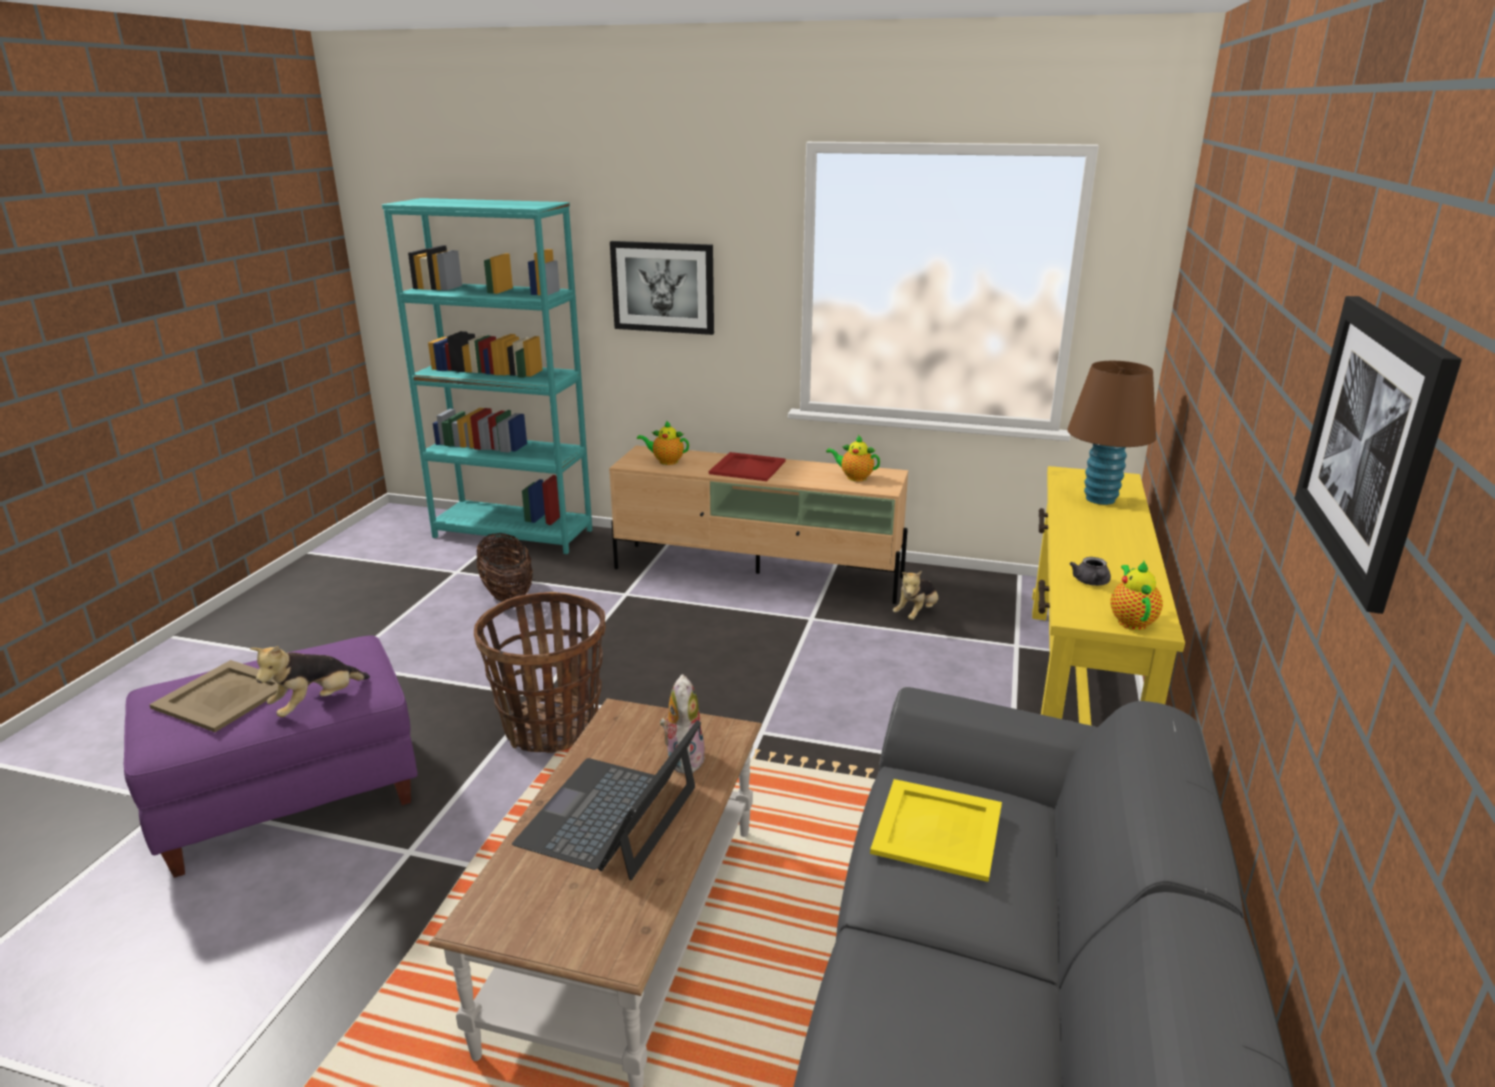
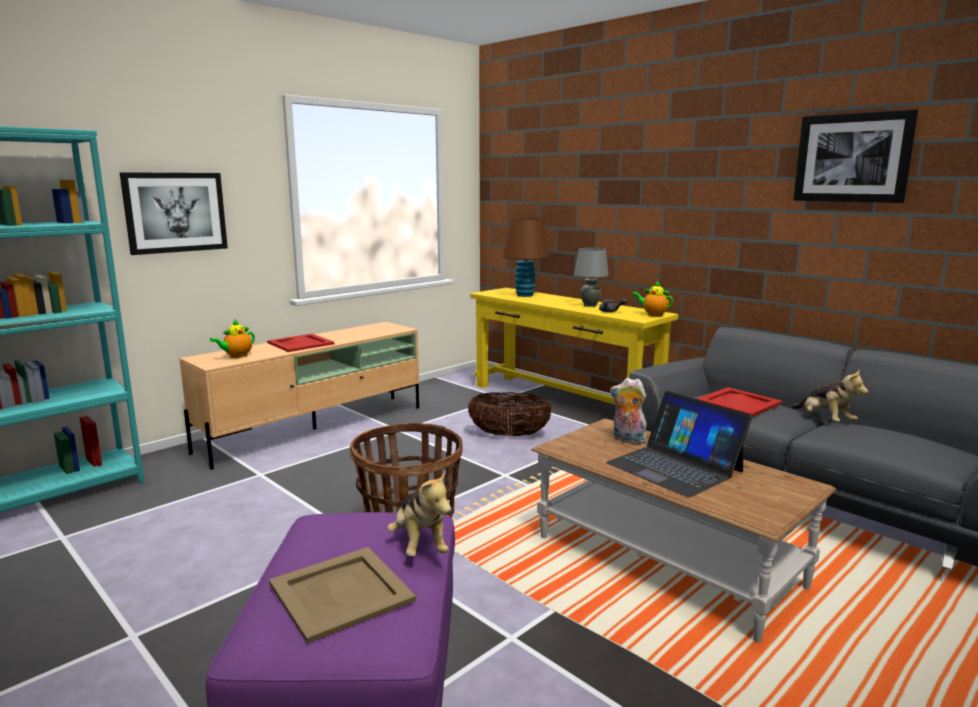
camera: 60 degrees left, 10 degrees down
basket [476,533,533,602] -> basket moved to [468,392,552,436]
teapot [826,435,880,481] -> none
yellow tray [870,779,1002,882] -> red tray [697,387,782,417]
plush toy [893,571,938,620] -> plush toy moved to [791,369,868,422]
none -> grey table lamp [574,248,609,307]

